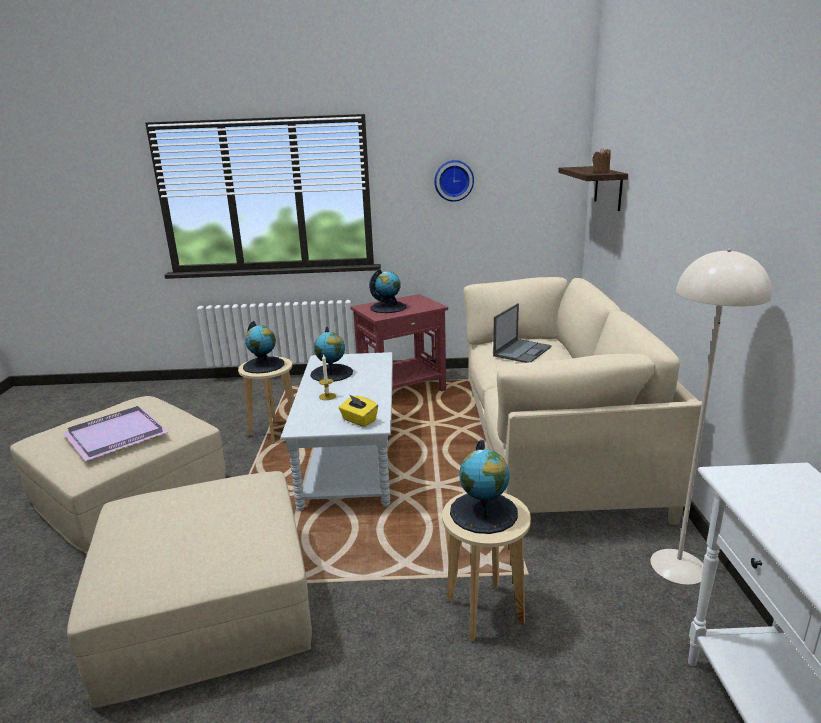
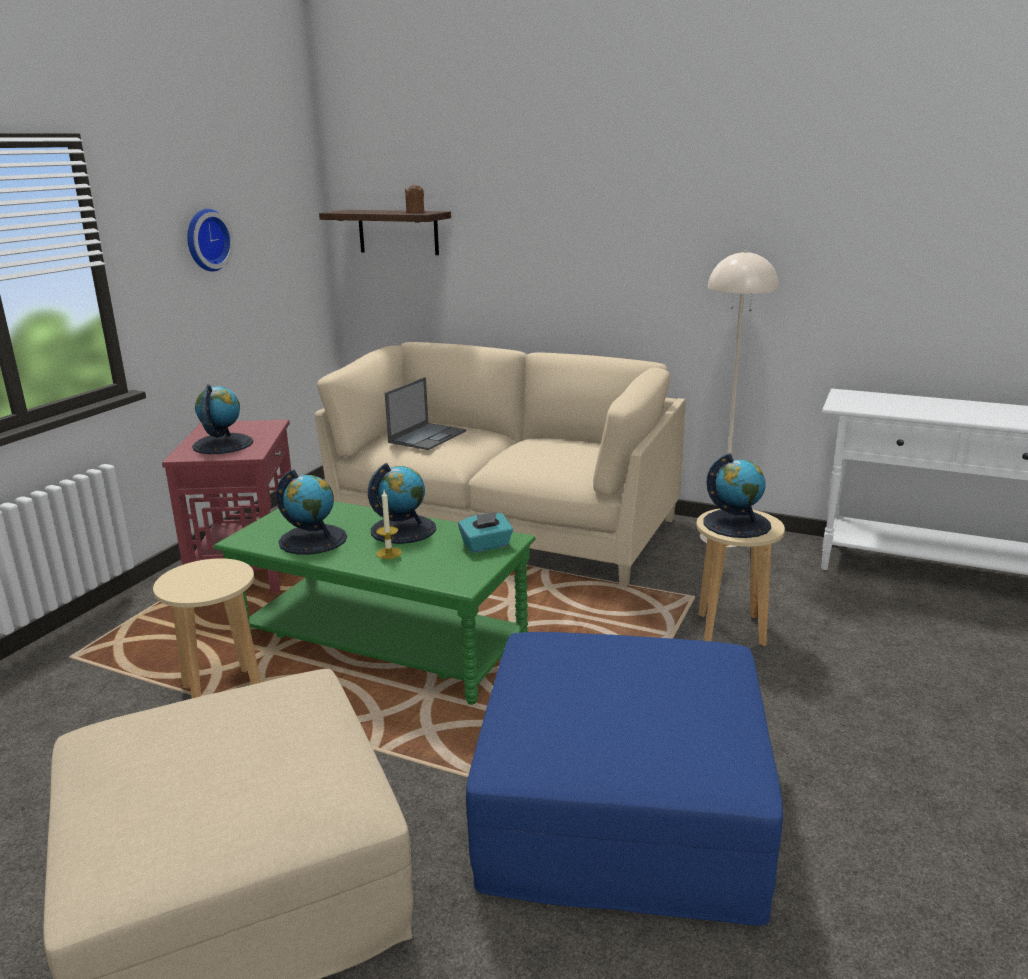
camera: 65 degrees left, 0 degrees up
purple tray [63,406,169,461] -> none
beige ottoman [67,471,312,707] -> blue ottoman [466,632,783,926]
globe [243,321,284,373] -> globe moved to [368,463,436,544]
grey coffee table [280,352,393,511] -> green coffee table [213,501,535,705]
yellow tissue box [339,395,378,427] -> turquoise tissue box [458,512,513,553]
laptop [493,303,552,363] -> laptop turned 60 degrees clockwise [385,377,466,450]

